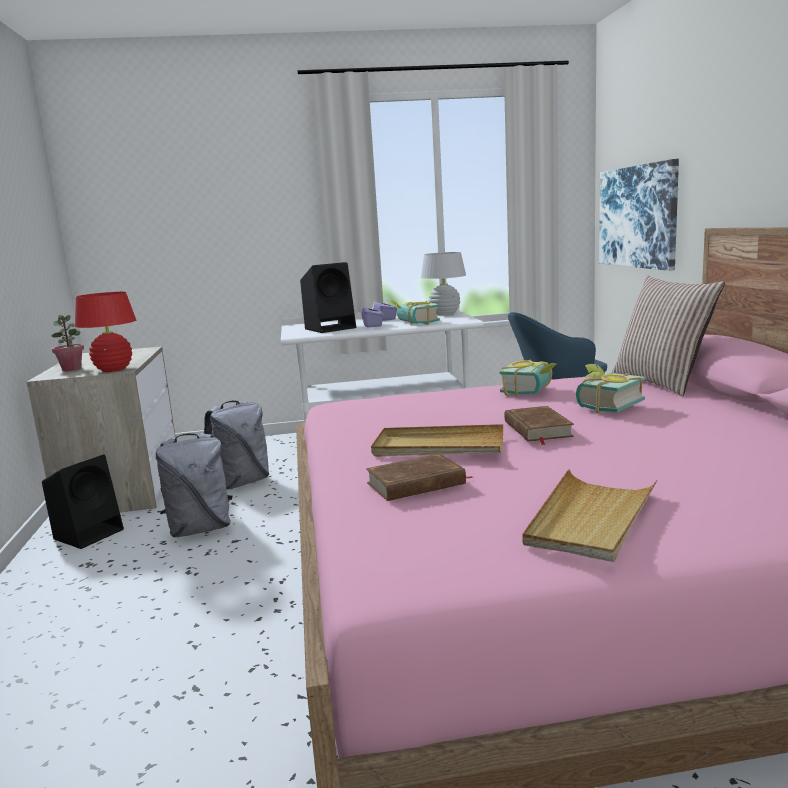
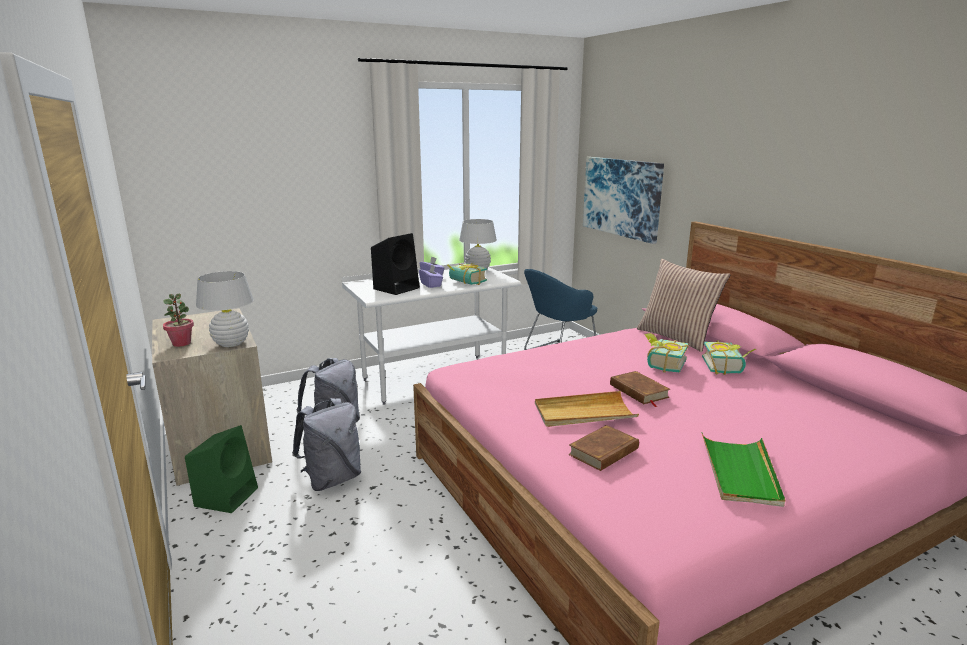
camera: 20 degrees left, 5 degrees up
black speaker [42,455,124,549] -> green speaker [185,425,258,513]
red table lamp [75,292,136,372] -> white table lamp [196,271,254,347]
book [500,359,556,396] -> book moved to [702,340,756,375]
beige tray [523,469,657,562] -> green tray [701,432,785,507]

